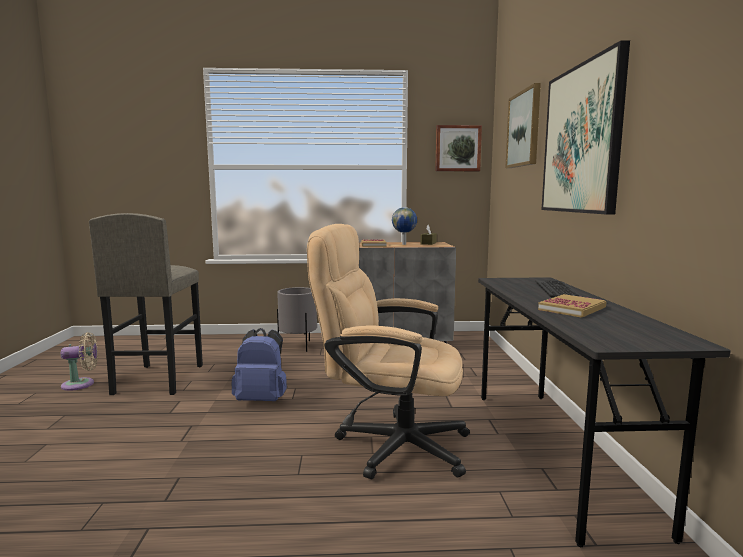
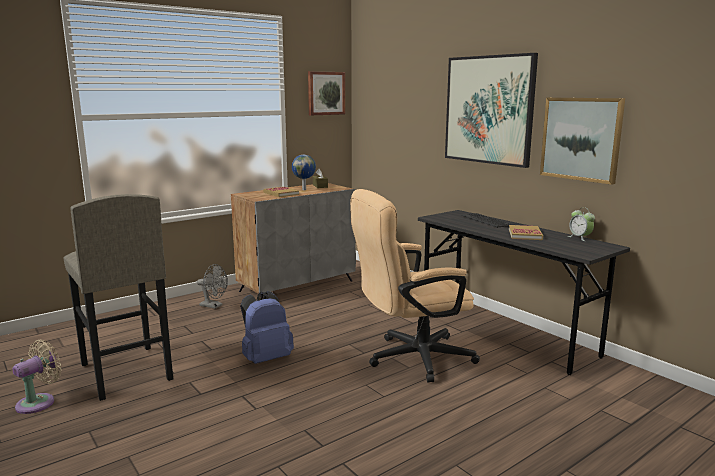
camera: 35 degrees left, 5 degrees up
grey planter [277,287,317,352] -> grey fan [197,264,228,309]
picture [505,83,541,168] -> picture moved to [540,98,625,185]
none -> alarm clock [568,207,595,241]

